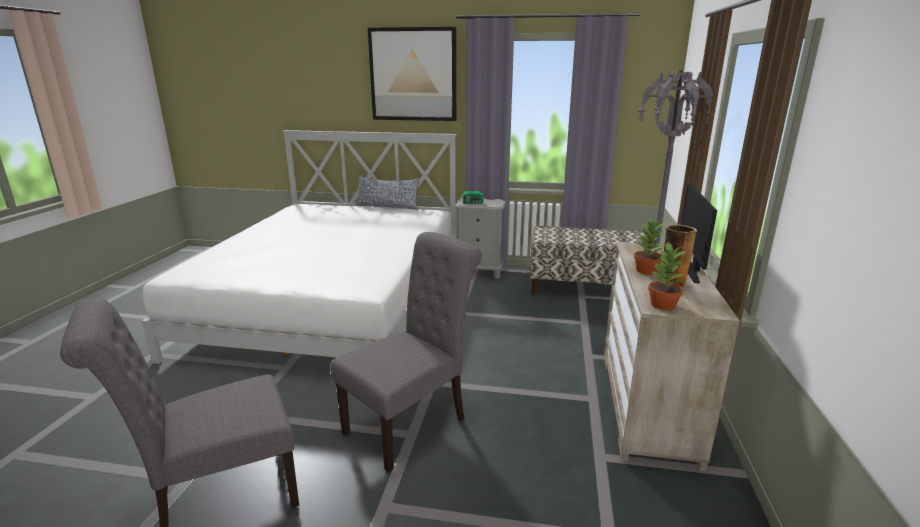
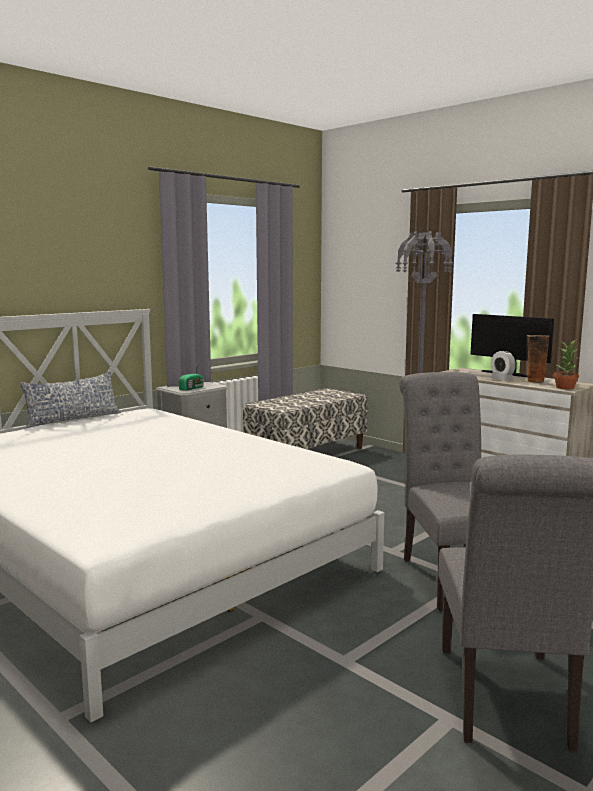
camera: 55 degrees left, 10 degrees down
picture [368,27,456,121] -> none
potted plant [634,217,664,275] -> alarm clock [490,351,516,381]

